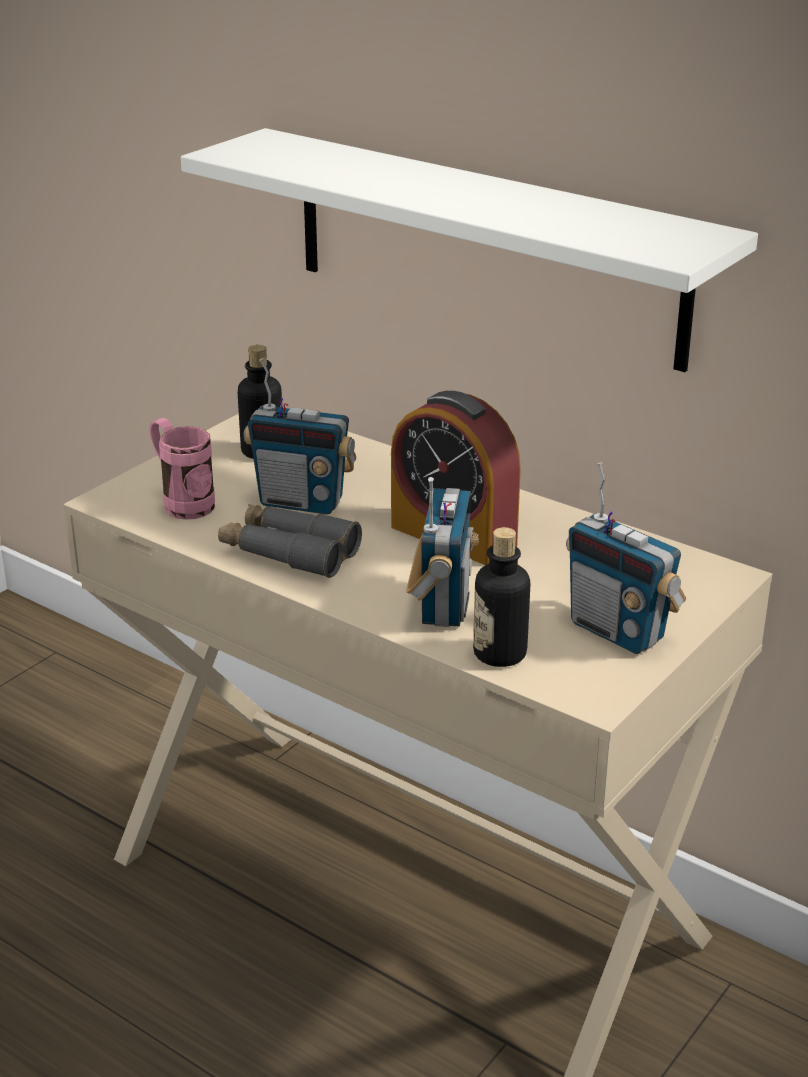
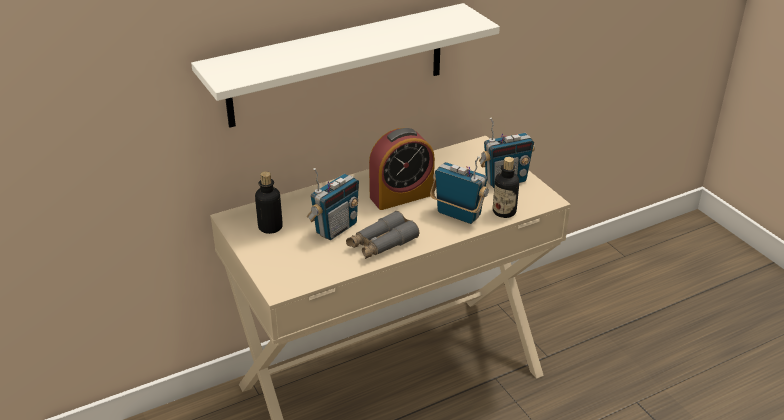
camera: 65 degrees left, 5 degrees up
pink mug [150,418,215,520] -> none

